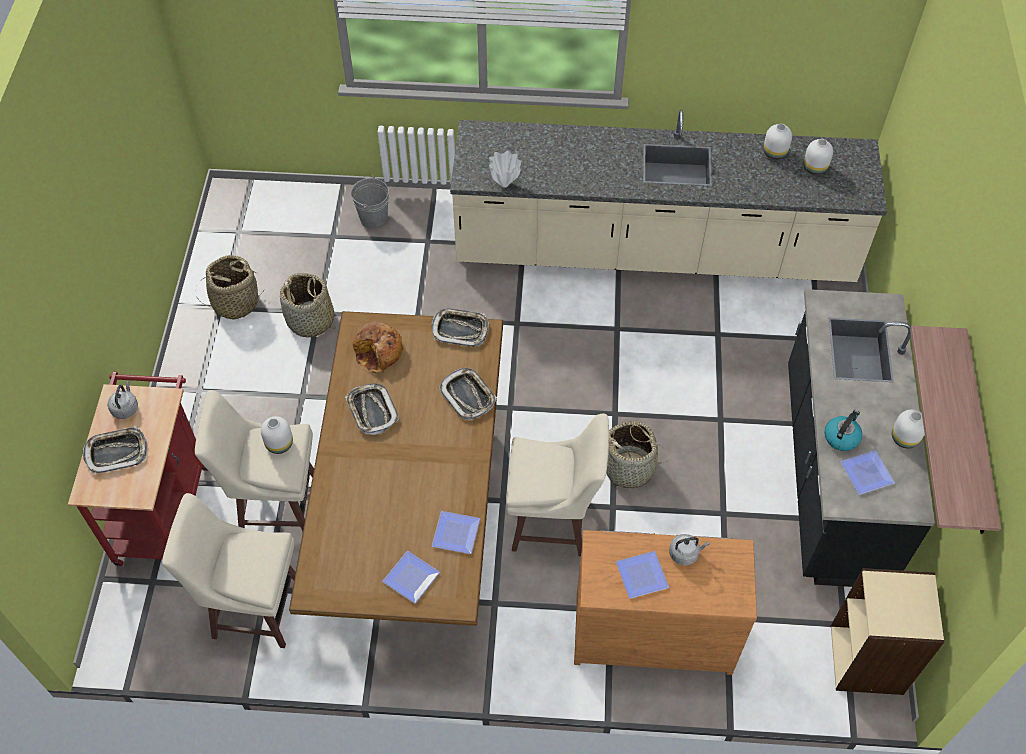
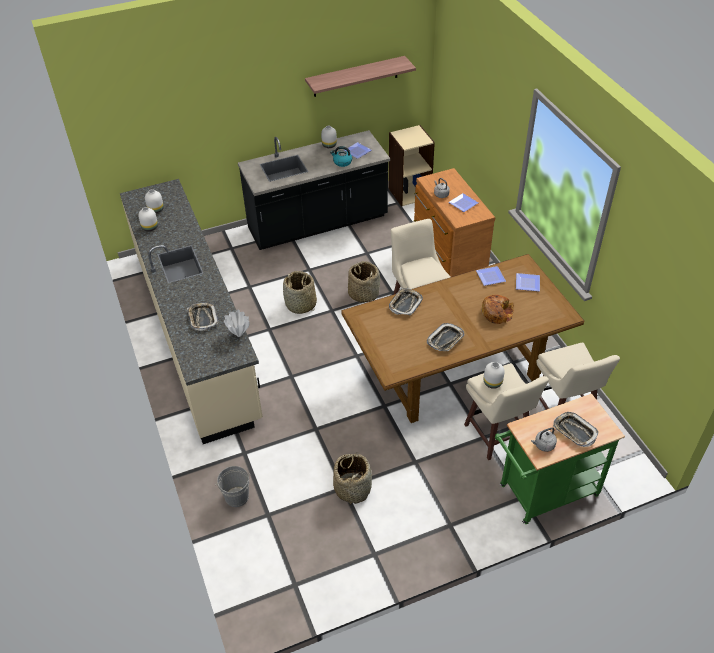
camera: 115 degrees left, 10 degrees down
red cart [68,372,208,566] -> green cart [495,394,625,524]
basket [196,255,264,320] -> basket moved to [283,271,317,314]
bread [352,321,405,374] -> bread moved to [482,295,514,324]
tray [431,308,489,347] -> tray moved to [187,302,218,331]

